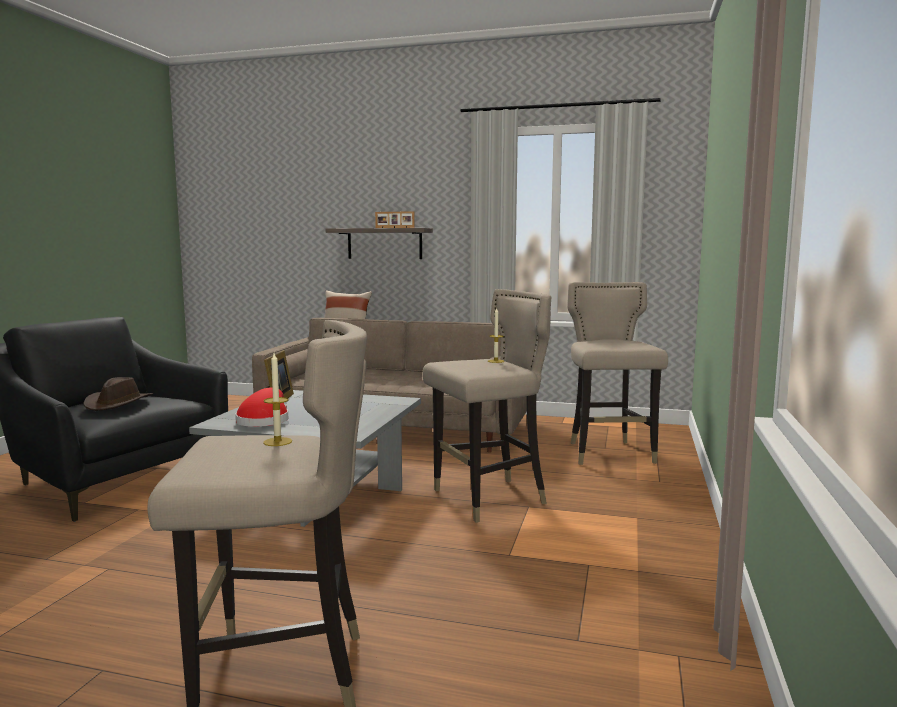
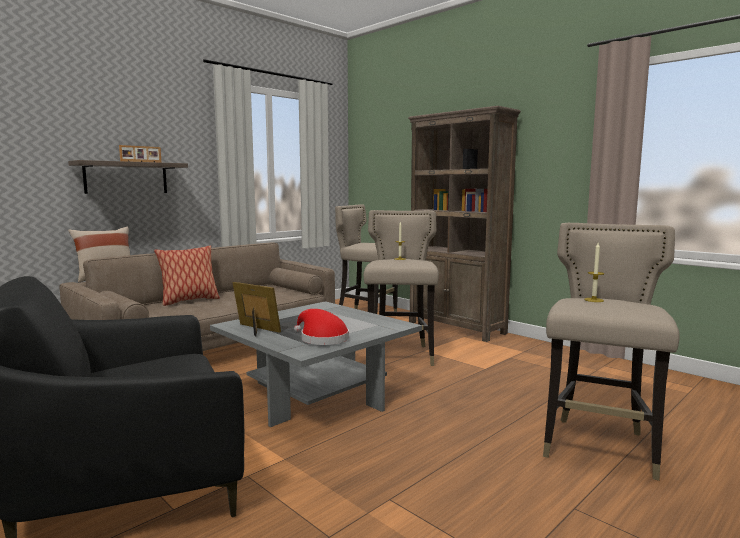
camera: 60 degrees left, 0 degrees up
brown hat [83,377,153,411] -> none
none -> pillow [154,245,220,306]
none -> brown bookcase [408,106,521,342]

